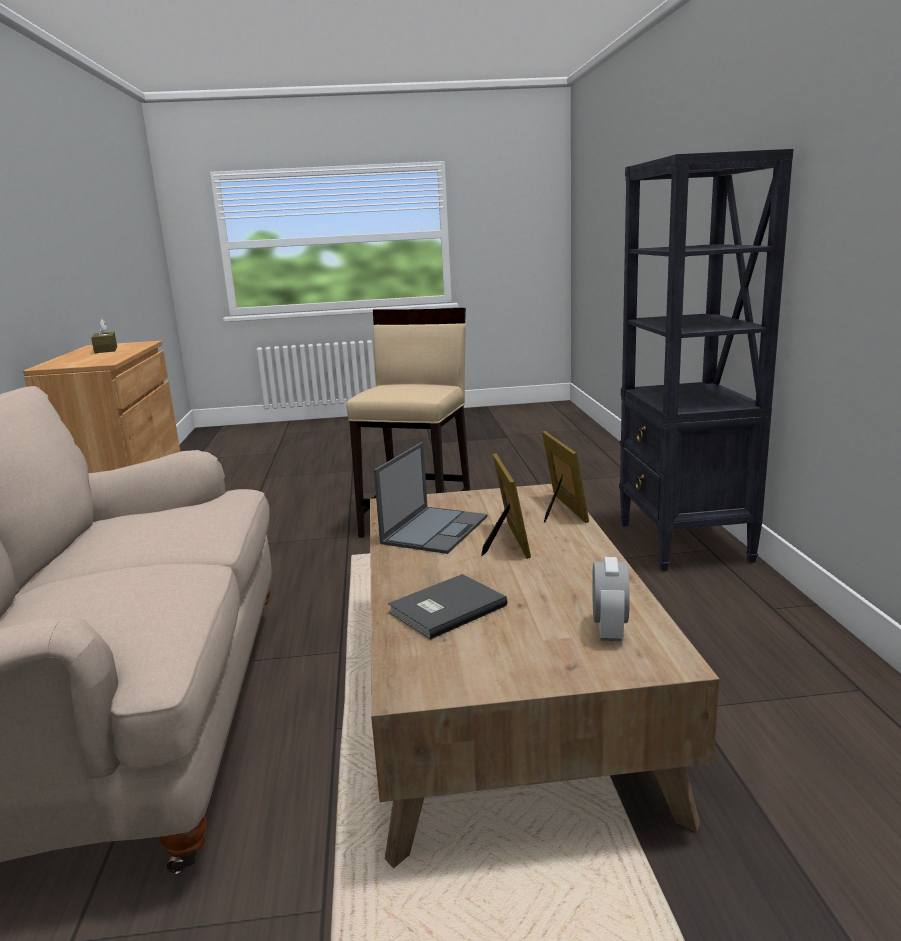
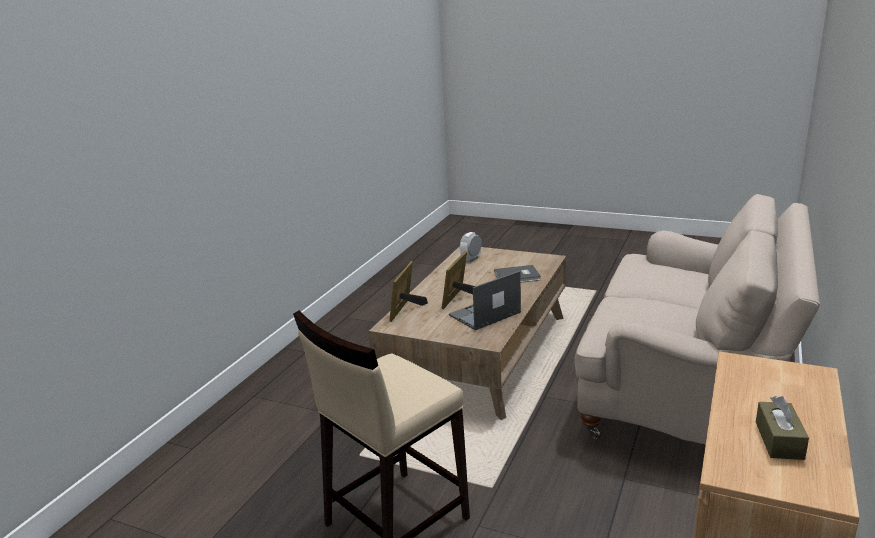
camera: 150 degrees left, 5 degrees up
black bookcase [619,149,793,571] -> none

